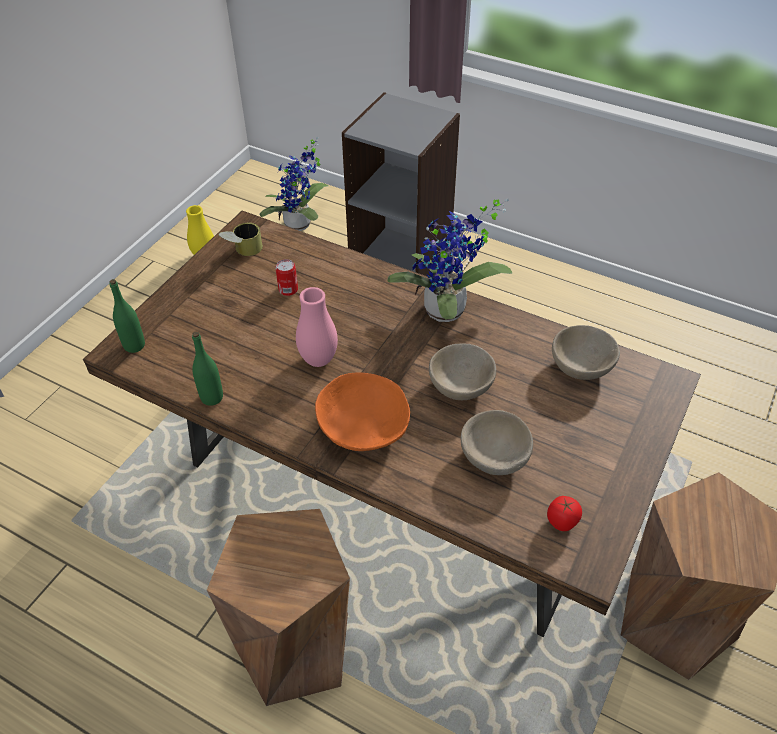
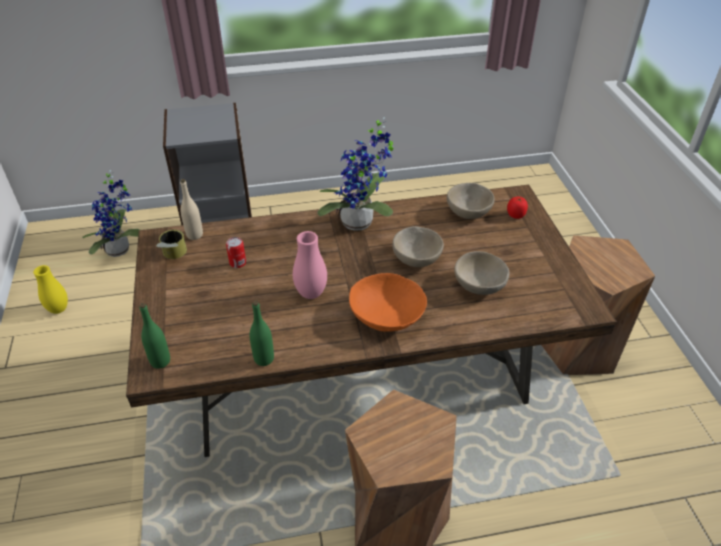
camera: 40 degrees left, 5 degrees down
tomato [547,496,582,531] -> tomato moved to [507,196,528,219]
none -> beige bottle [180,179,203,240]

